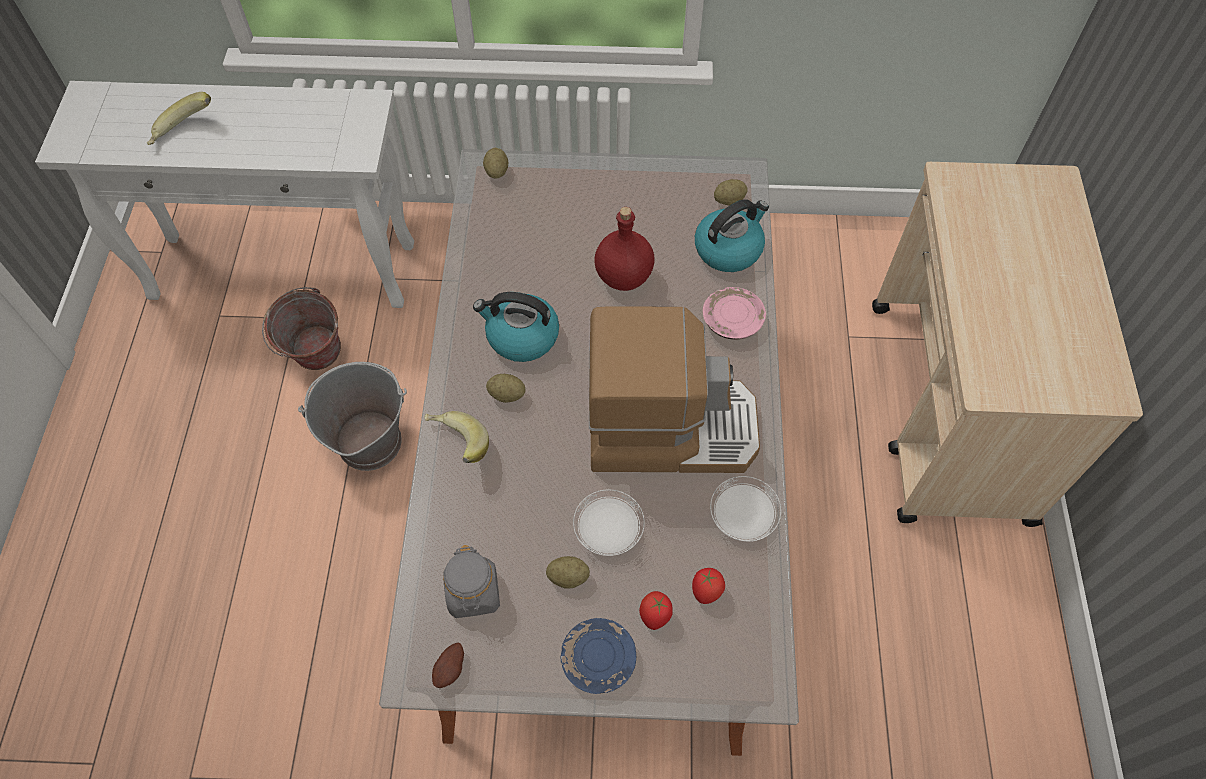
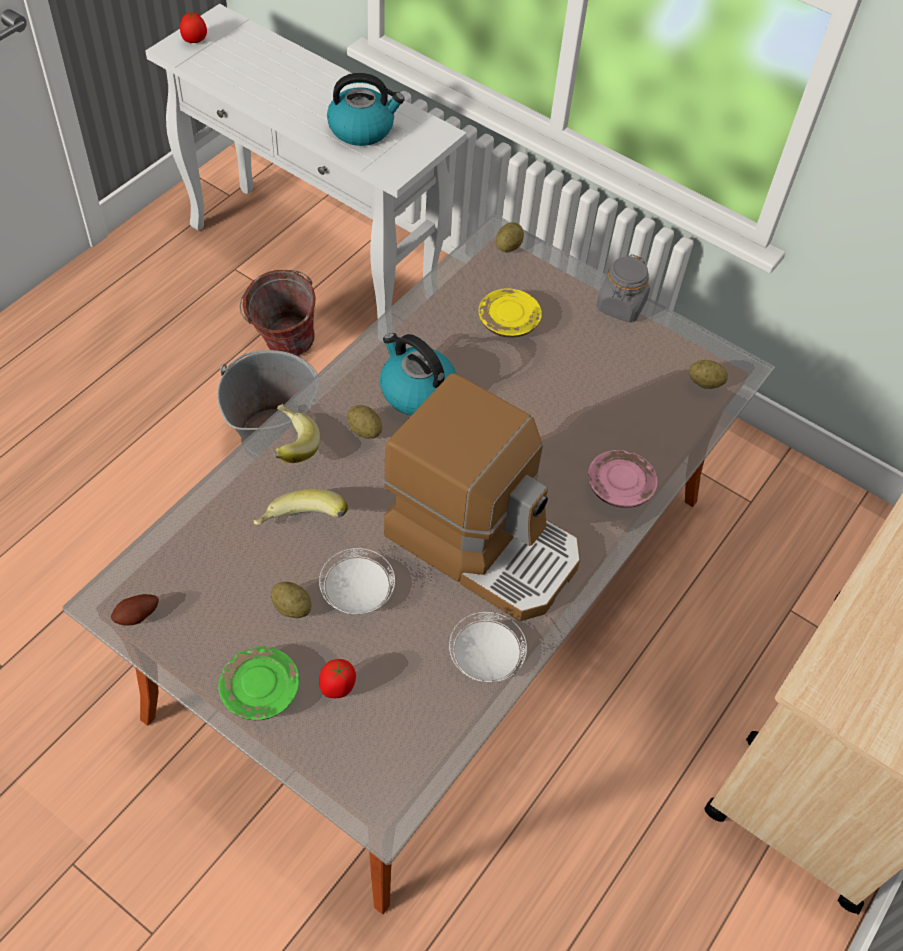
camera: 30 degrees right, 5 degrees down
banana [147,92,211,145] -> banana moved to [254,489,348,526]
grey jar [443,545,500,618] -> grey jar moved to [596,254,650,322]
blue plate [561,618,636,694] -> green plate [218,646,299,720]
red bottle [594,207,655,291] -> none
tomato [692,568,725,604] -> tomato moved to [180,12,207,43]
kettle [695,199,769,272] -> kettle moved to [327,73,405,146]
none -> yellow plate [479,288,542,338]

